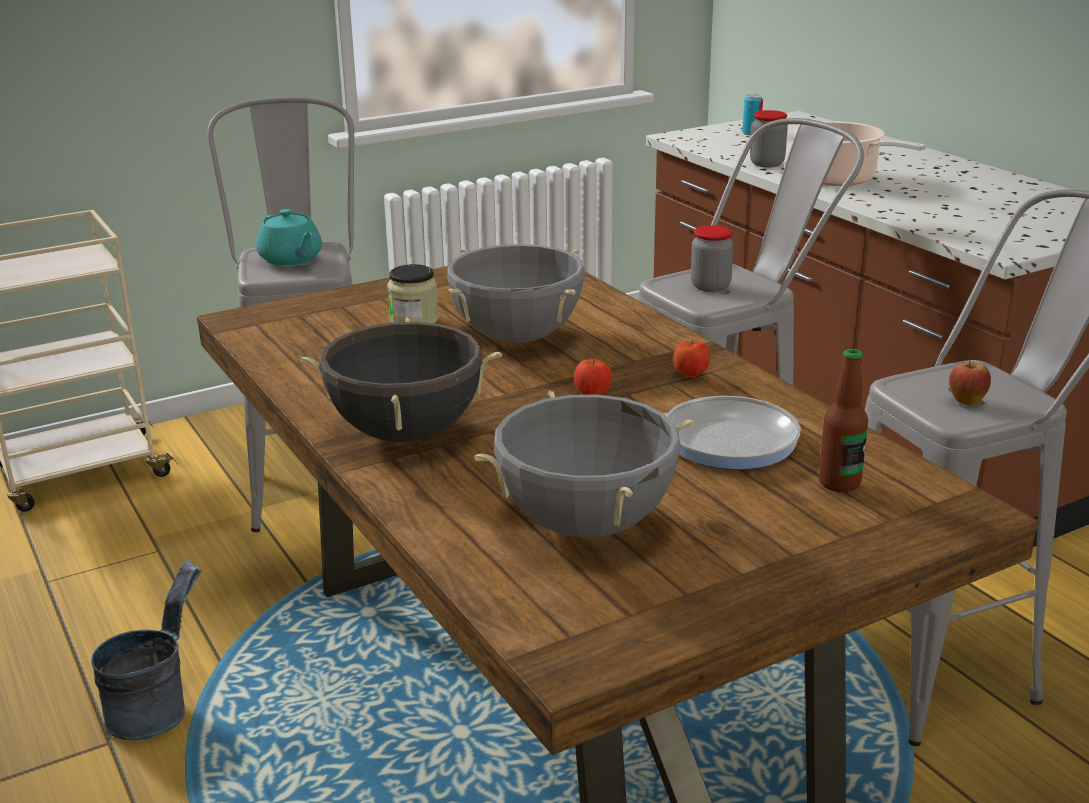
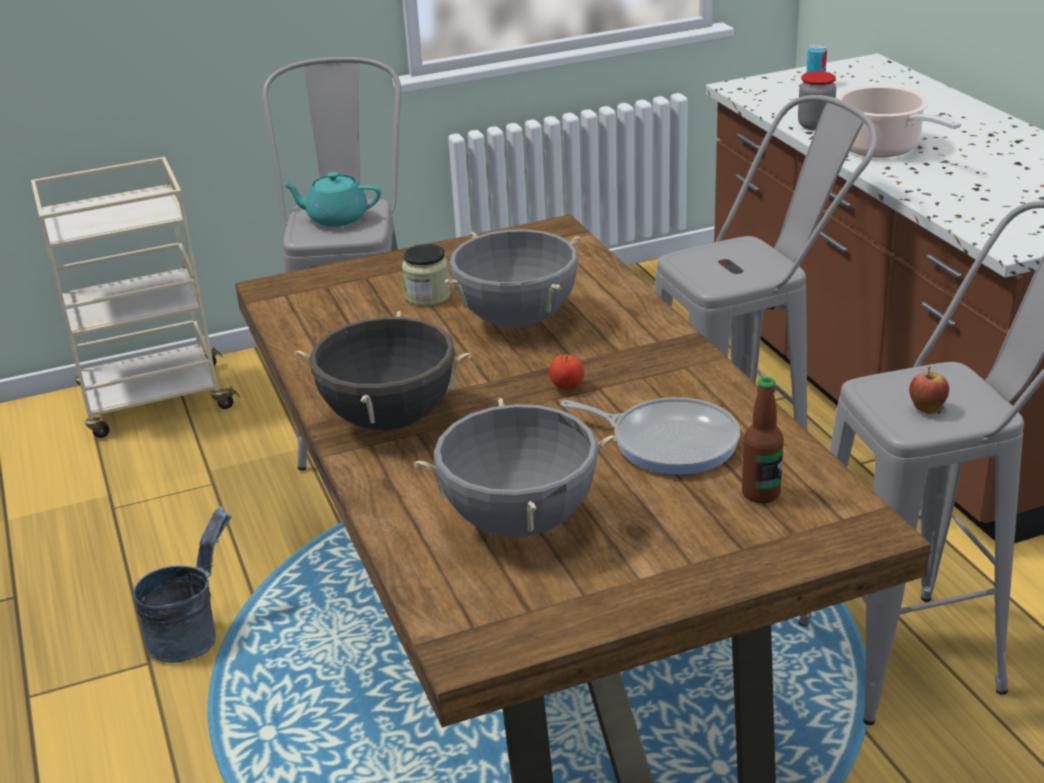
camera: 10 degrees right, 5 degrees up
turquoise teapot [256,209,322,266] -> turquoise teapot turned 120 degrees clockwise [281,172,381,227]
apple [674,340,710,378] -> none
jar [691,225,734,292] -> none

